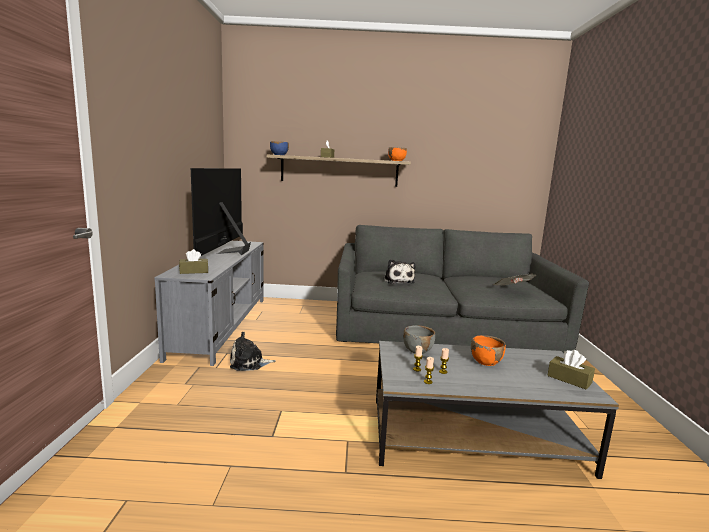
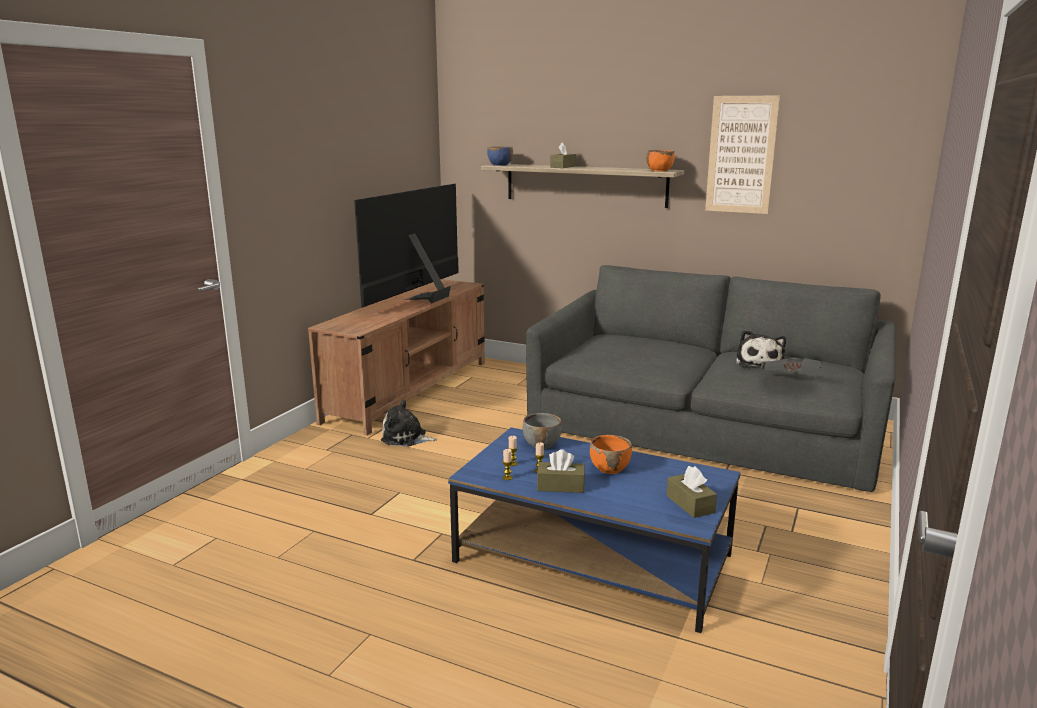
camera: 25 degrees right, 5 degrees up
grey tv stand [154,241,264,366] -> brown tv stand [308,279,485,436]
brown tissue box [179,249,208,274] -> brown tissue box moved to [537,449,585,493]
grey coffee table [376,341,619,479] -> blue coffee table [448,427,741,633]
plush toy [383,259,416,284] -> plush toy moved to [736,330,786,367]
none -> picture [705,96,780,214]

